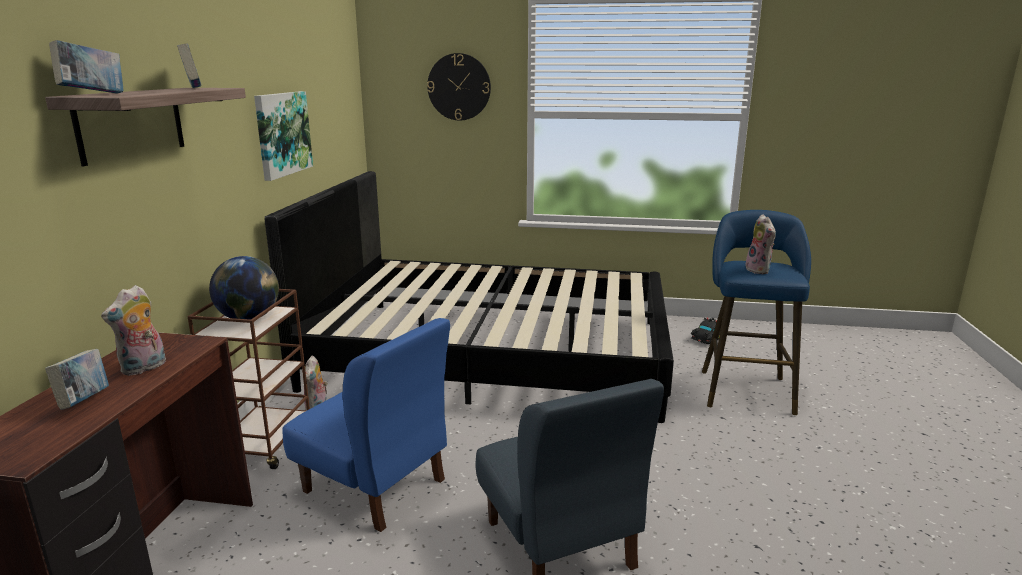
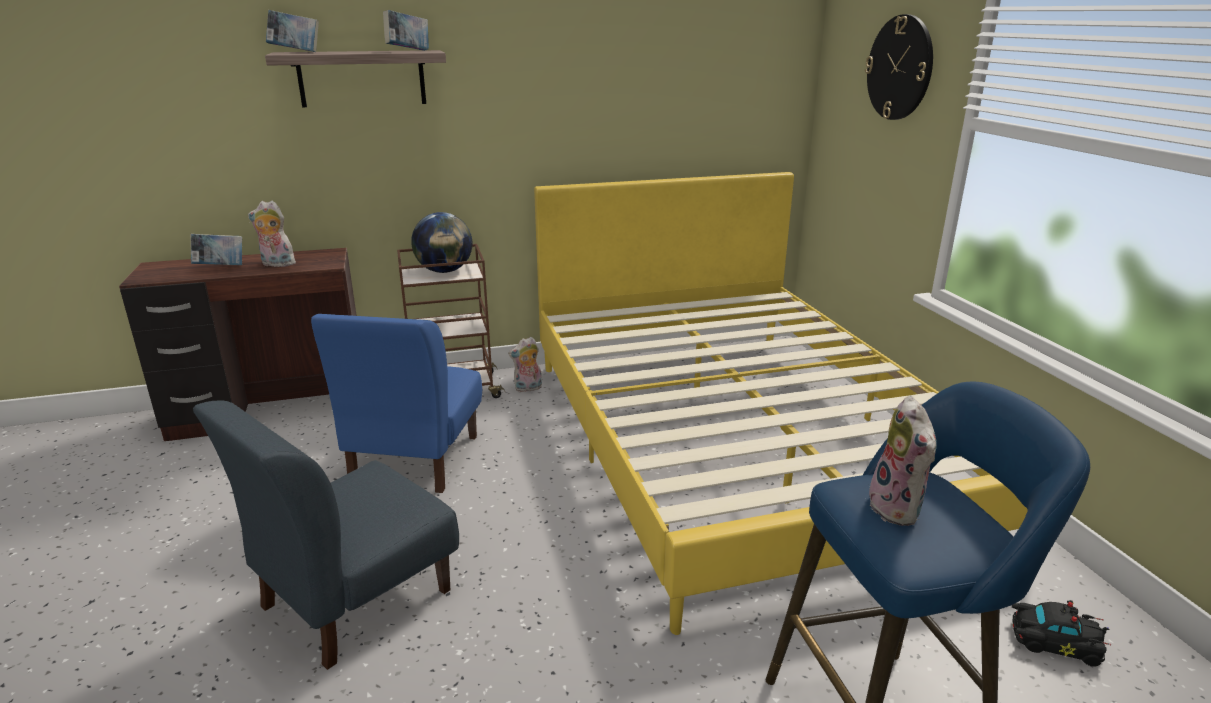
camera: 65 degrees right, 5 degrees up
picture [254,91,313,181] -> none
black bed [265,171,674,423] -> yellow bed [534,172,1028,635]
plush toy [745,214,776,274] -> plush toy turned 60 degrees counterclockwise [867,396,937,526]

